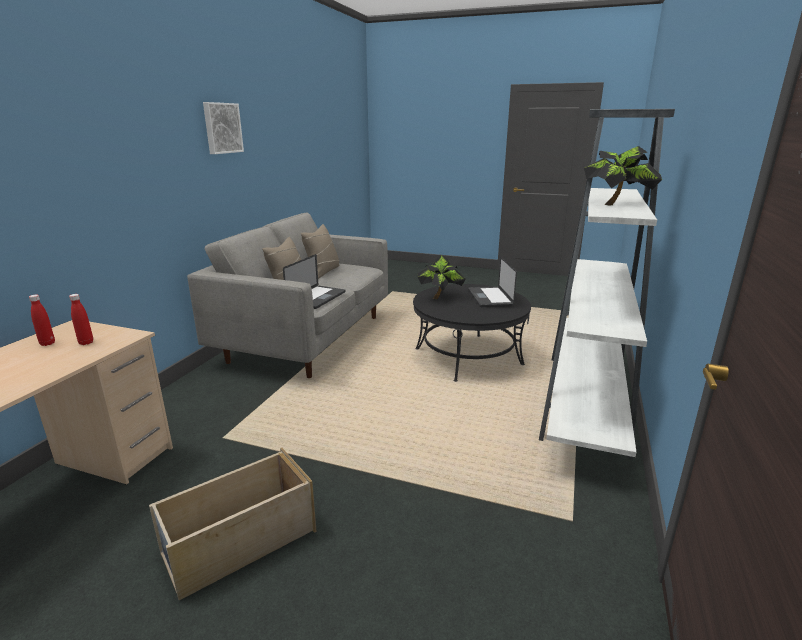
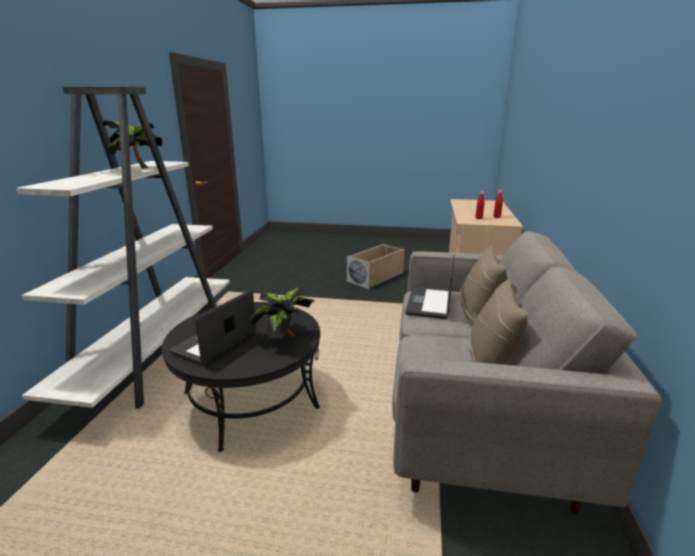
camera: 170 degrees right, 0 degrees up
picture [203,102,244,154] -> none
laptop [468,257,517,307] -> laptop turned 135 degrees counterclockwise [169,289,256,365]

